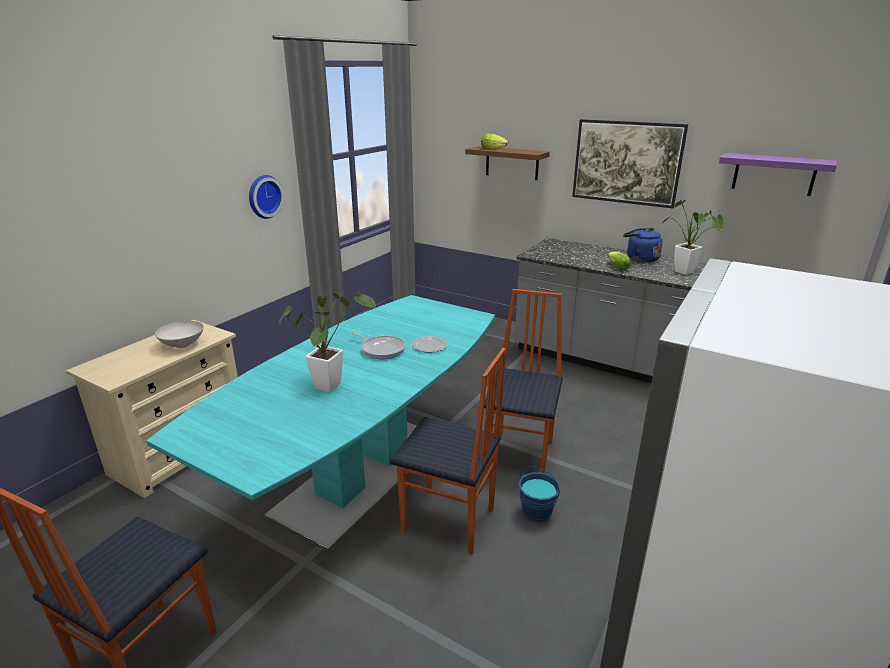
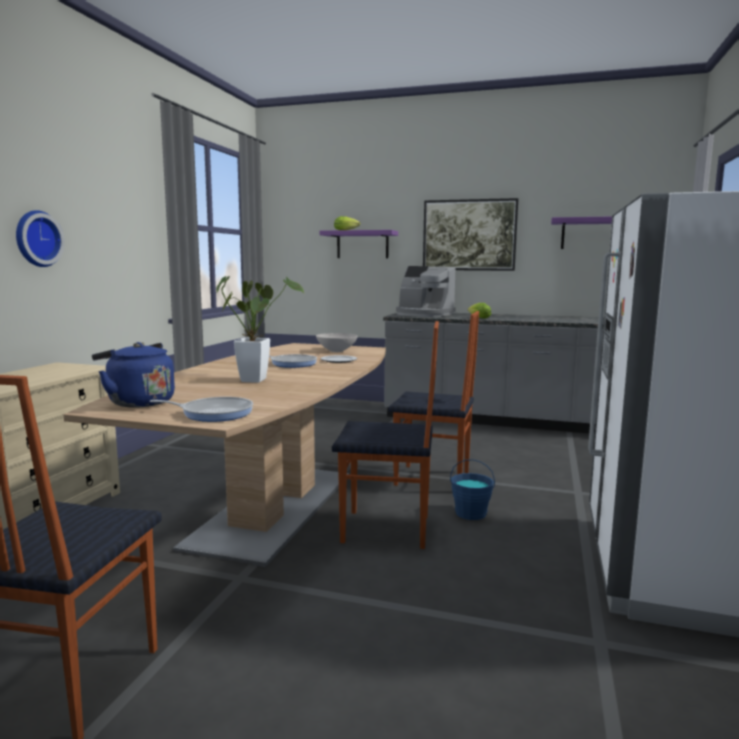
camera: 15 degrees left, 15 degrees down
turquoise dining table [146,295,495,552] -> brown dining table [63,343,386,567]
white bowl [155,321,204,348] -> white bowl moved to [316,333,358,352]
wall clock [249,175,284,219] -> wall clock moved to [16,210,65,267]
brown shelf [465,146,550,180] -> purple shelf [319,230,398,258]
chair [484,289,563,473] -> chair turned 105 degrees clockwise [388,311,479,486]
blue kettle [623,228,663,263] -> blue kettle moved to [92,342,175,408]
potted plant [662,200,724,275] -> none
none -> frying pan [150,397,253,422]
none -> coffee machine [396,266,456,317]

